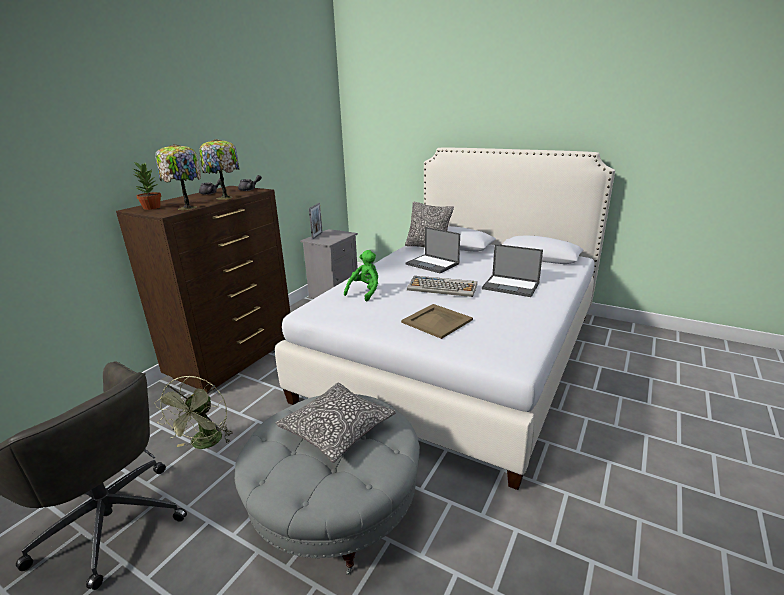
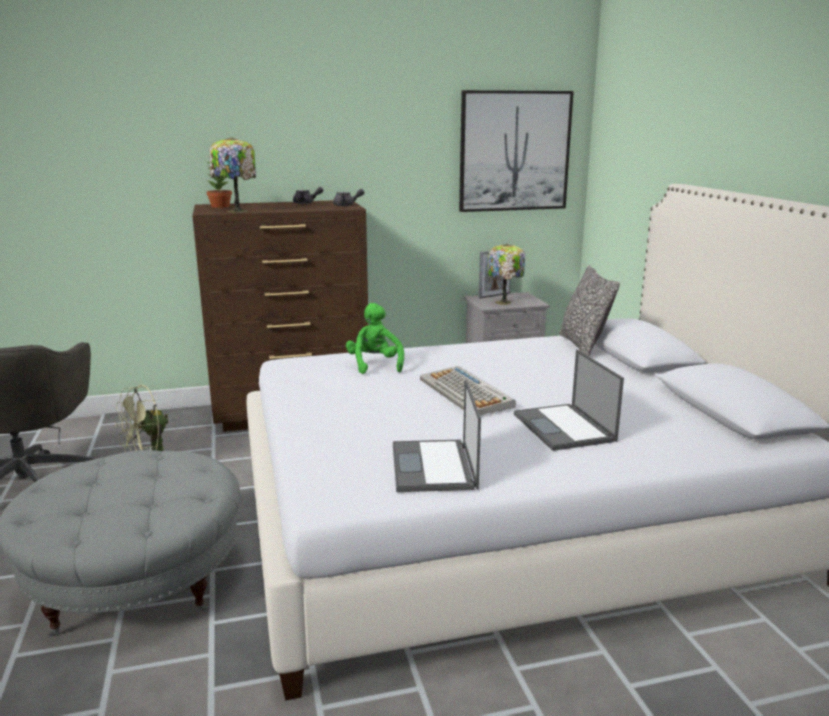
camera: 45 degrees right, 5 degrees down
table lamp [199,139,240,200] -> table lamp moved to [487,244,525,305]
pillow [276,383,396,462] -> none
green plush toy [344,250,378,301] -> green plush toy turned 90 degrees counterclockwise [346,303,404,374]
beige tray [401,304,473,339] -> none
laptop [406,227,460,273] -> laptop moved to [393,379,481,492]
none -> picture [459,90,574,212]

